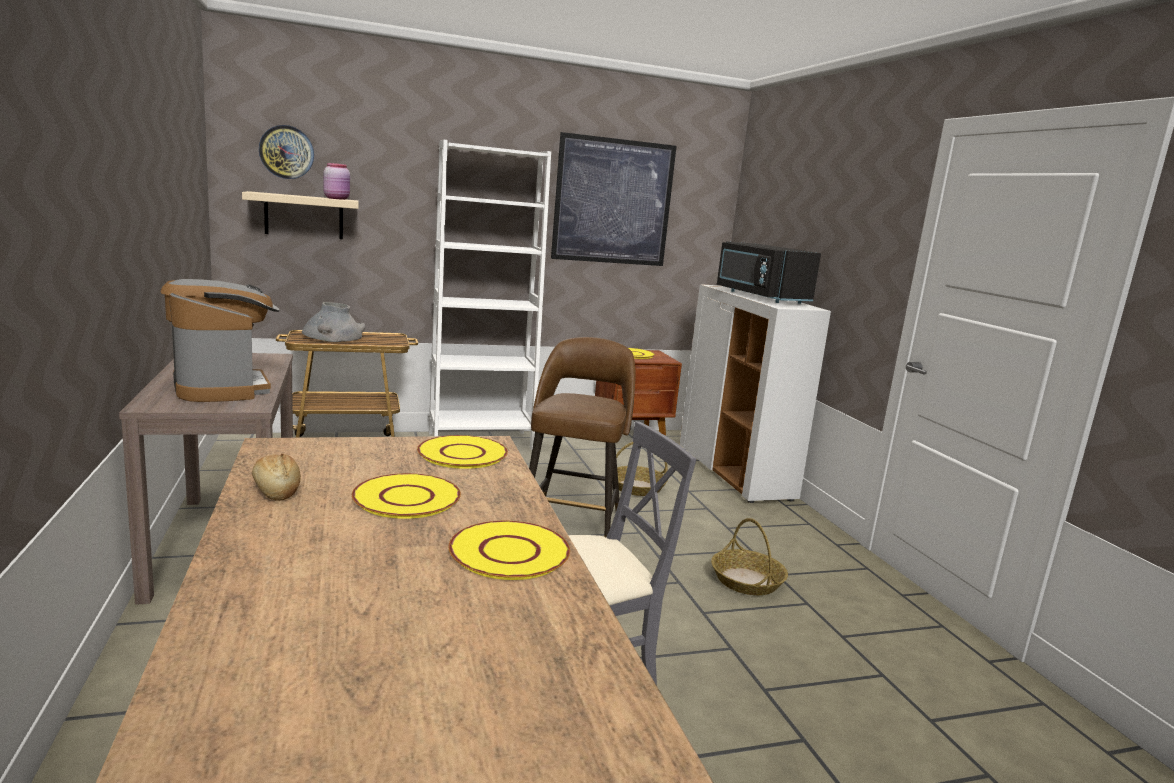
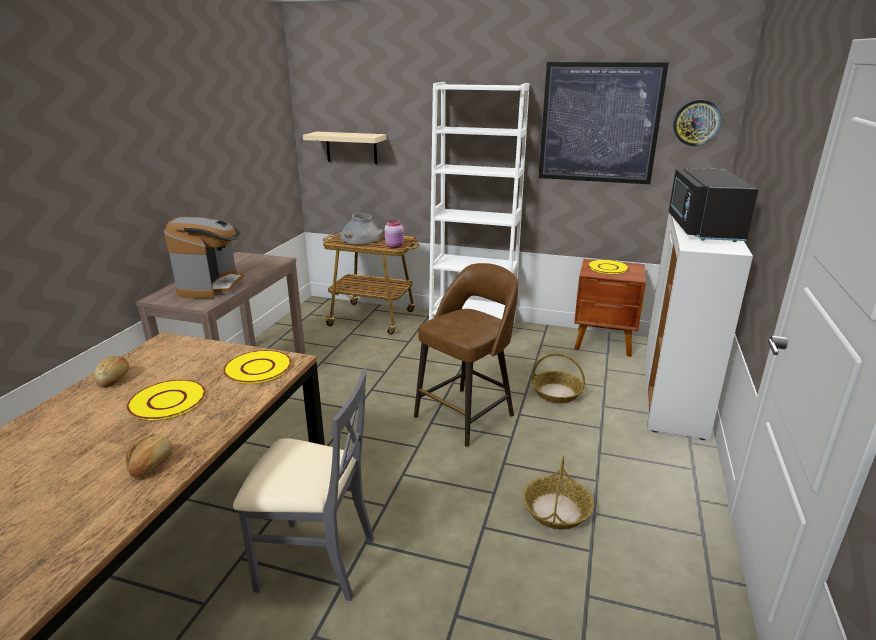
camera: 35 degrees right, 10 degrees up
wall clock [259,125,314,179] -> wall clock moved to [673,100,722,146]
pink jar [323,163,350,200] -> pink jar moved to [385,220,404,248]
yellow plate [449,521,570,580] -> bread [126,434,173,478]

